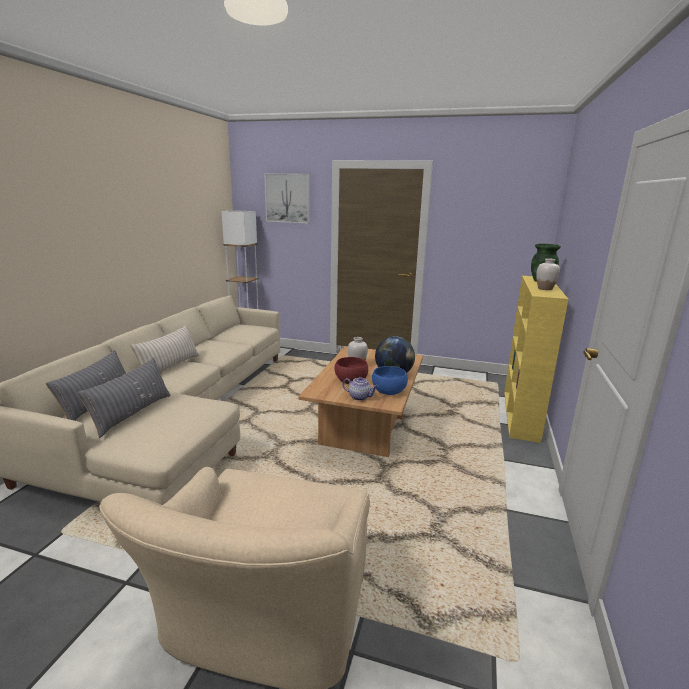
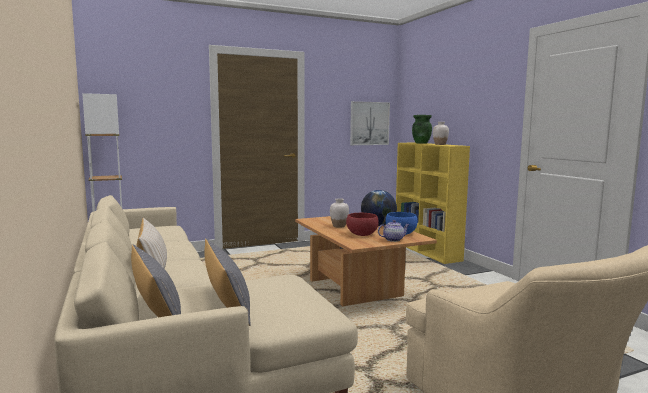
camera: 40 degrees left, 10 degrees down
picture [264,173,310,223] -> picture moved to [350,101,390,145]

